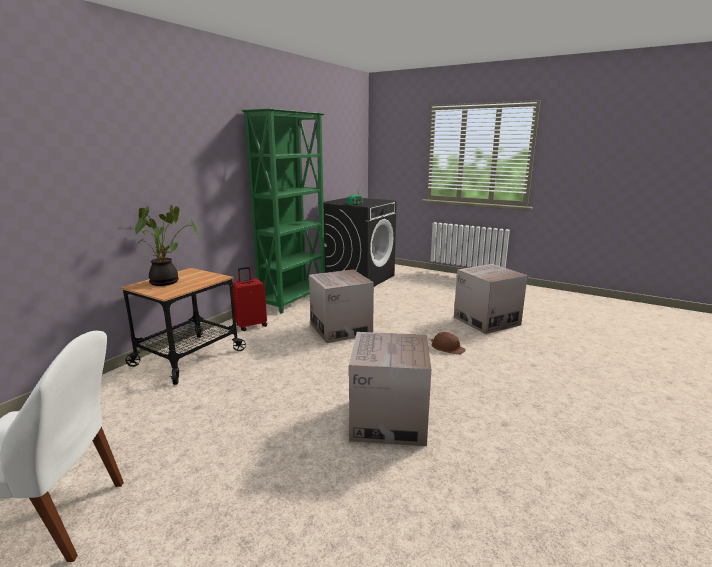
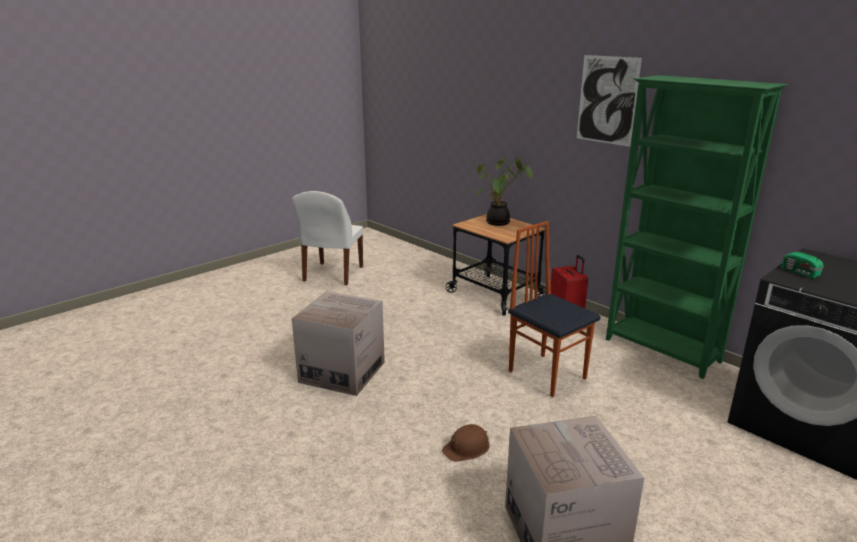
camera: 105 degrees right, 5 degrees up
cardboard box [309,269,374,343] -> chair [508,221,601,397]
none -> picture [577,55,642,147]

